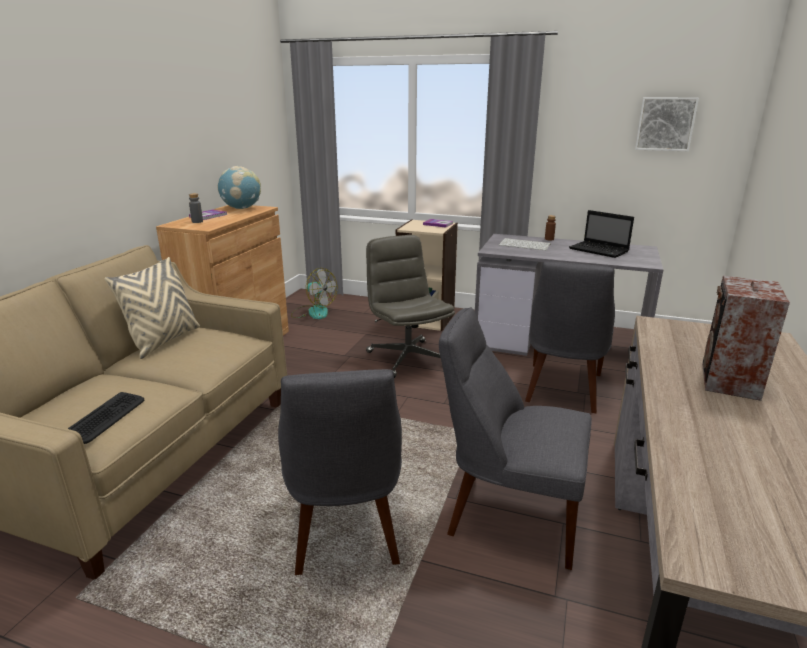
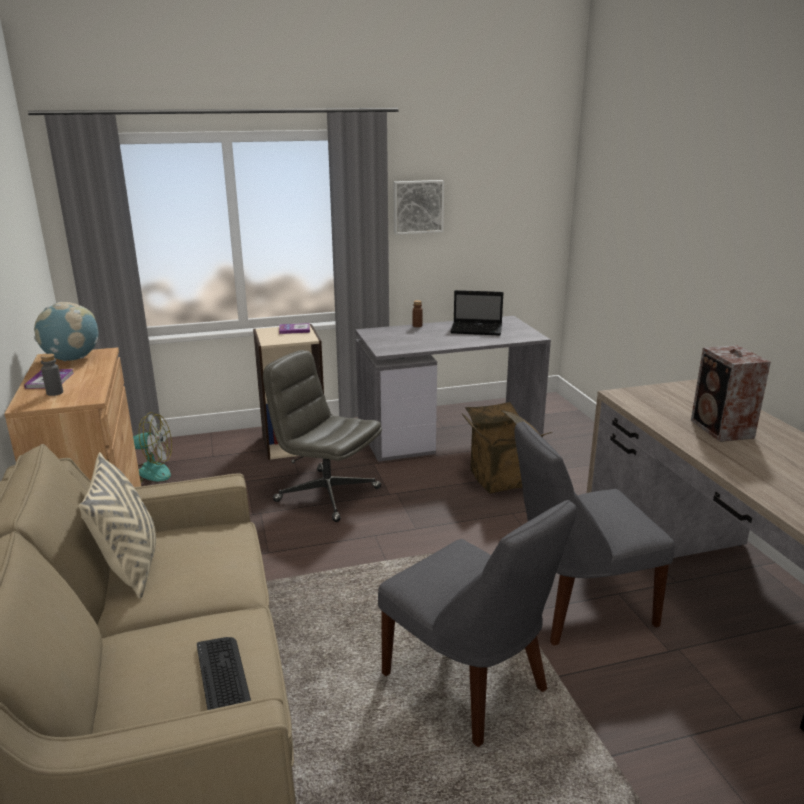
camera: 35 degrees left, 0 degrees up
keyboard [499,238,551,250] -> none
grey chair [525,261,615,413] -> cardboard box [462,402,552,493]
picture [635,97,699,151] -> picture moved to [394,180,444,235]

